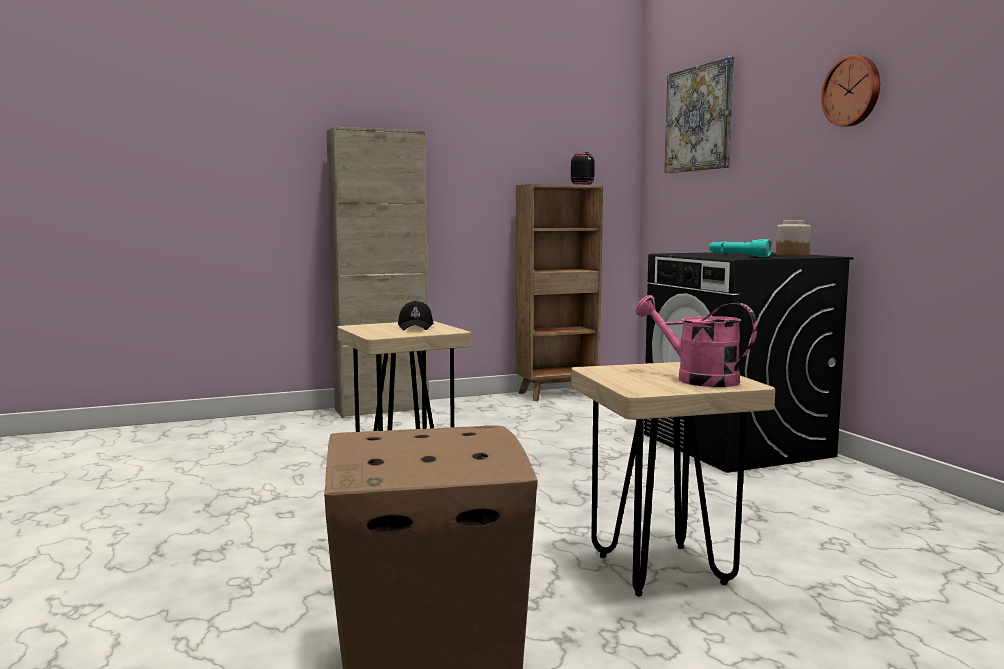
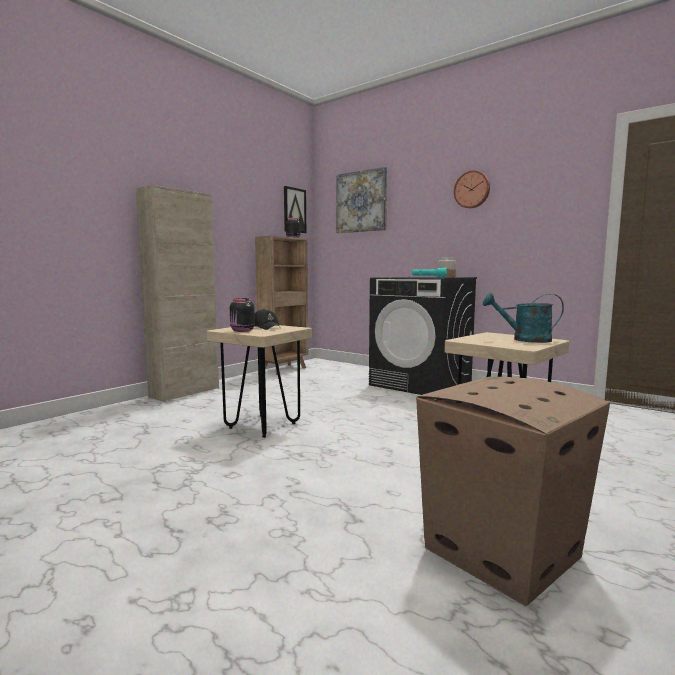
camera: 30 degrees left, 0 degrees up
pink watering can [636,295,757,387] -> turquoise watering can [483,293,564,343]
none -> black jar [230,298,255,332]
none -> picture [284,186,306,233]

